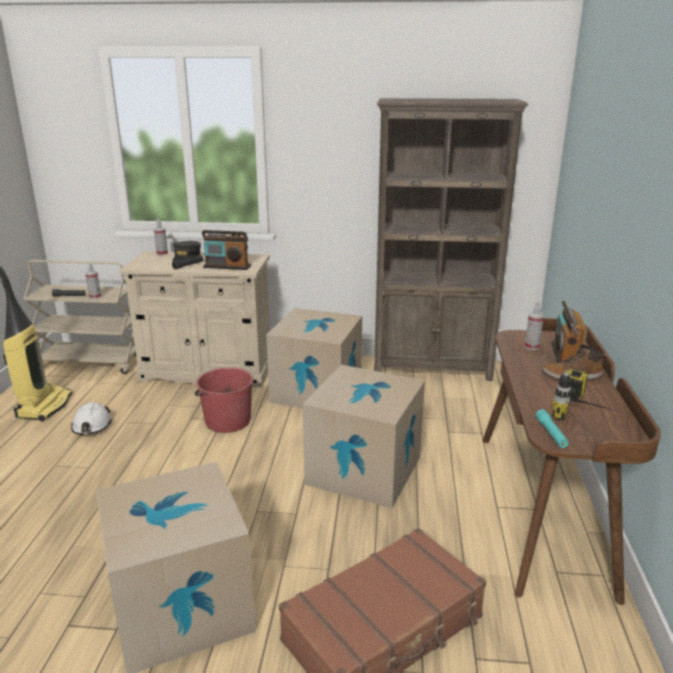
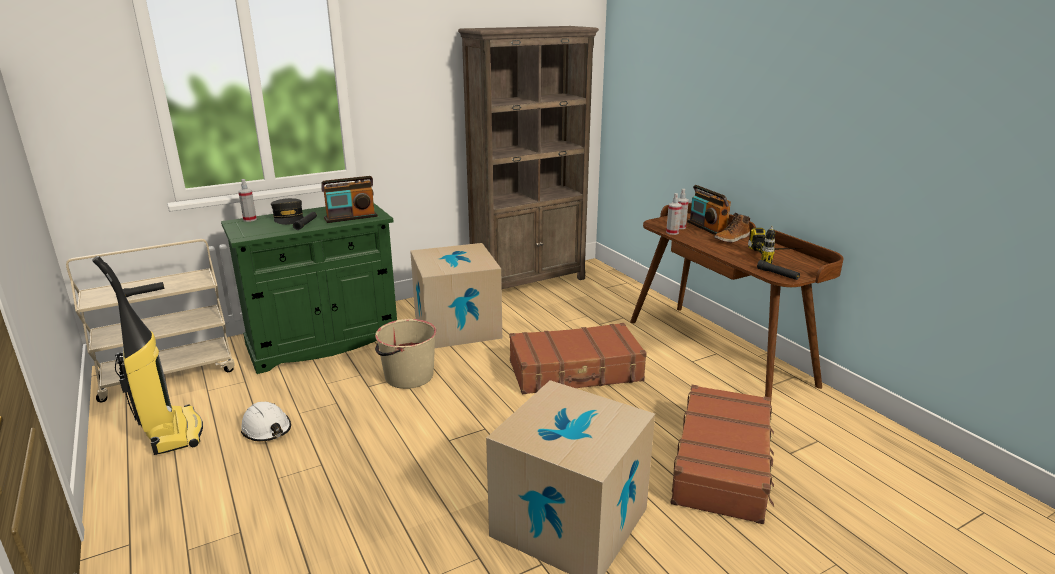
camera: 35 degrees left, 0 degrees up
spray bottle [85,263,101,299] -> spray bottle moved to [666,193,682,235]
beige cabinet [119,251,270,387] -> green cabinet [221,203,397,374]
red bucket [195,367,254,433] -> beige bucket [375,319,436,389]
cardboard box [303,365,425,508] -> brown suitcase [509,323,647,394]
turquoise flashlight [536,409,569,448] -> black flashlight [757,260,800,280]

